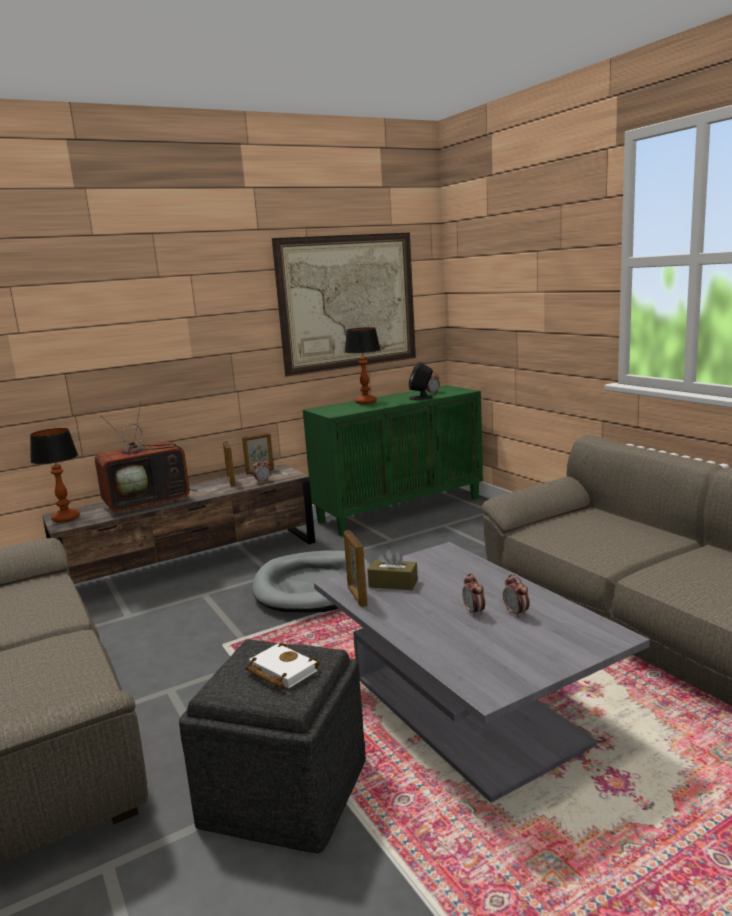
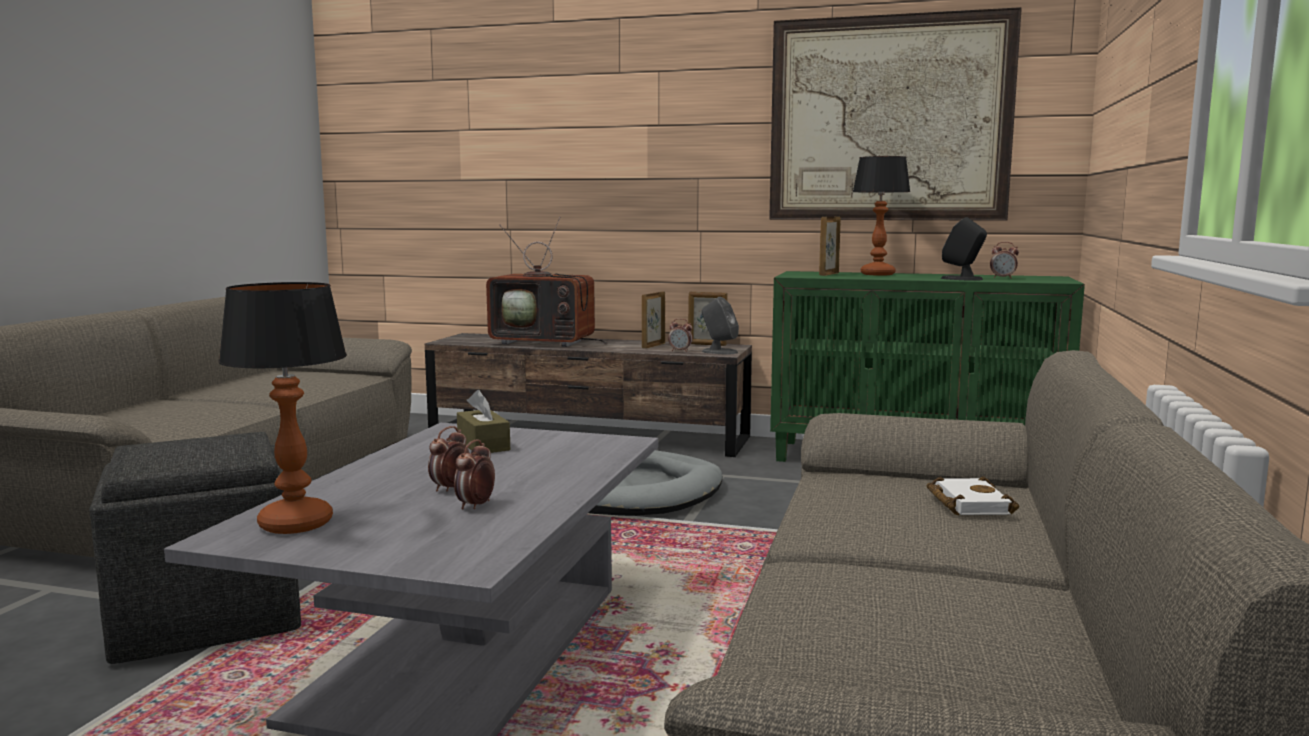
camera: 45 degrees right, 5 degrees down
table lamp [30,428,80,523] -> table lamp moved to [218,282,347,534]
white book [245,643,320,689] -> white book moved to [927,476,1019,515]
picture frame [344,530,368,607] -> picture frame moved to [819,216,841,276]
none -> grey speaker [702,297,739,355]

